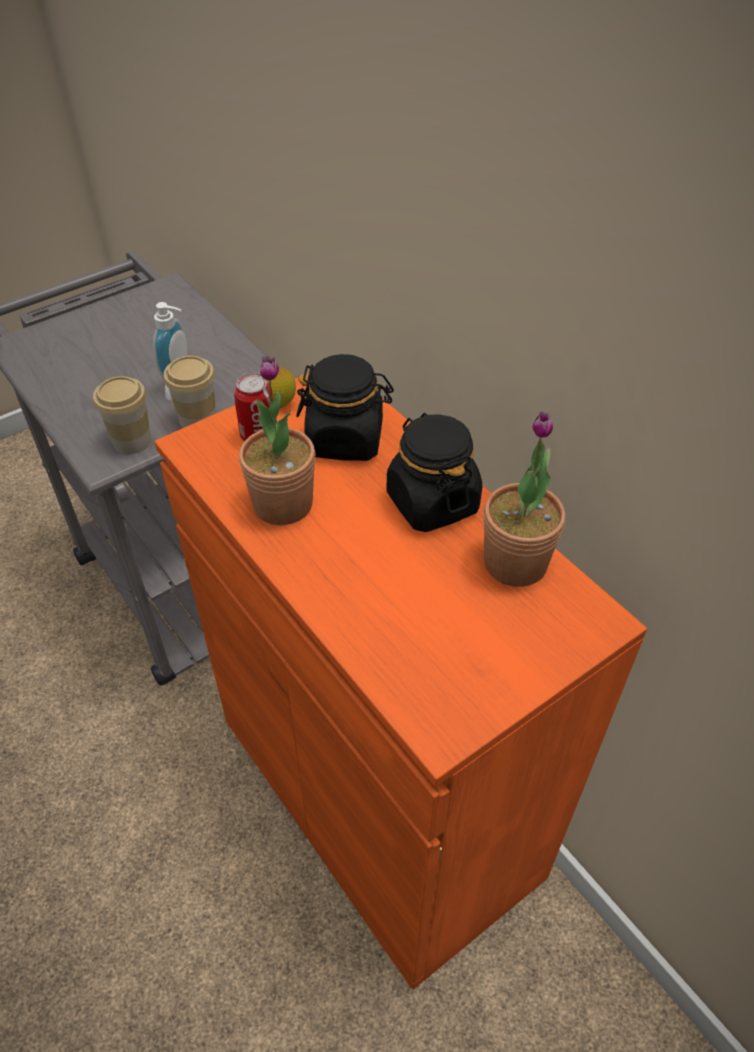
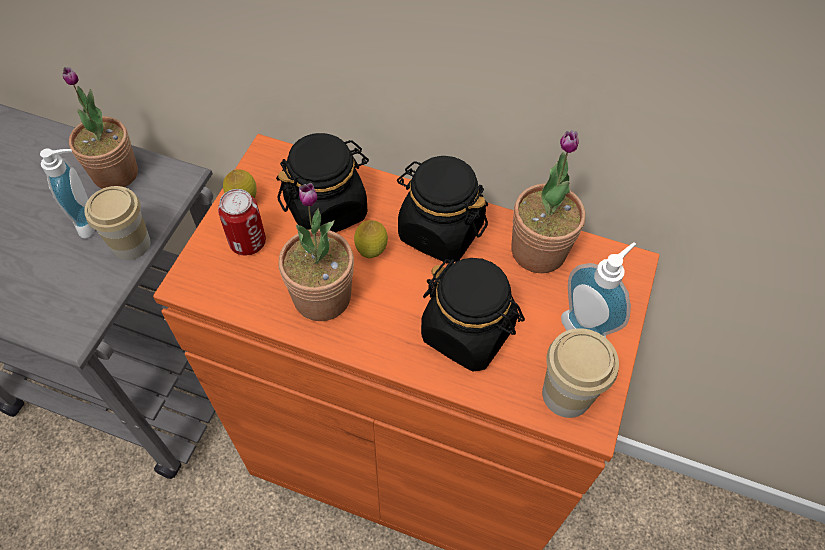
camera: 35 degrees left, 10 degrees up
cup [93,376,151,454] -> cup moved to [542,328,619,418]
none -> potted plant [63,67,138,189]
none -> lemon [354,220,388,258]
none -> black jar [421,258,525,371]
none -> soap dispenser [561,242,636,338]

